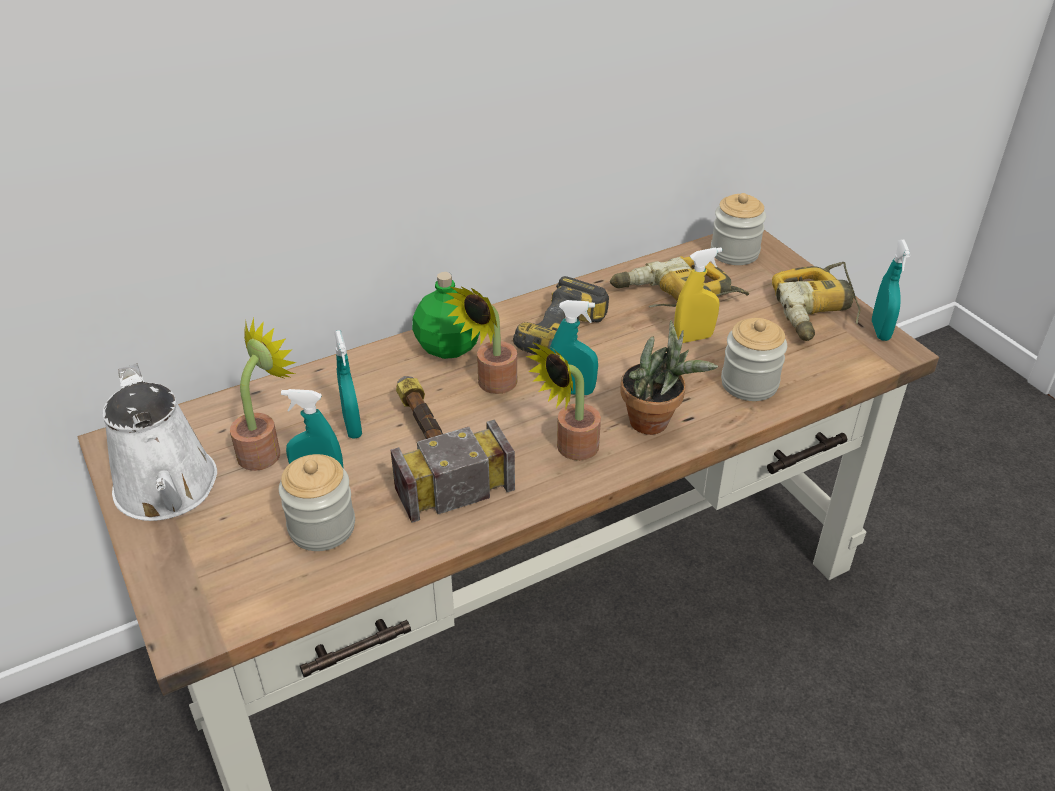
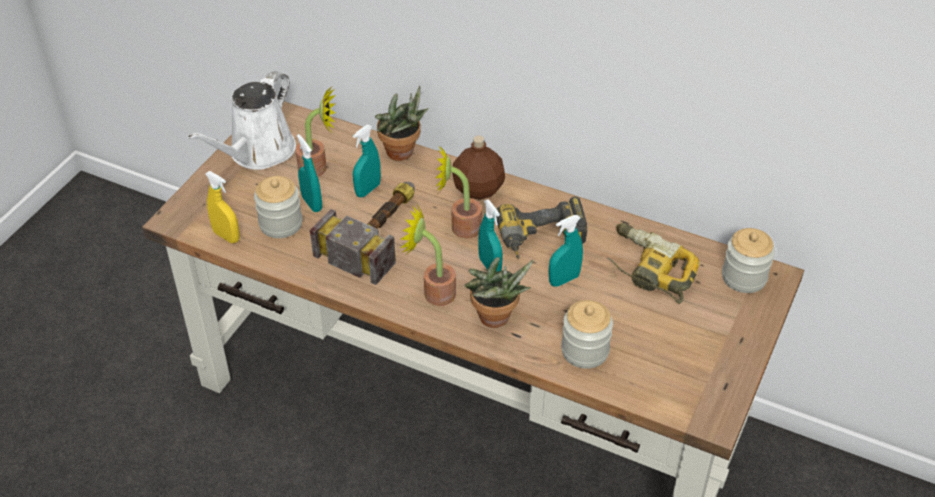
camera: 55 degrees right, 5 degrees up
green bottle [412,272,480,359] -> brown bottle [452,136,505,200]
yellow spray bottle [674,247,722,343] -> yellow spray bottle moved to [205,171,240,243]
power drill [772,262,861,341] -> none
turquoise spray bottle [872,240,910,341] -> turquoise spray bottle moved to [549,215,583,287]
none -> potted plant [375,86,429,161]

